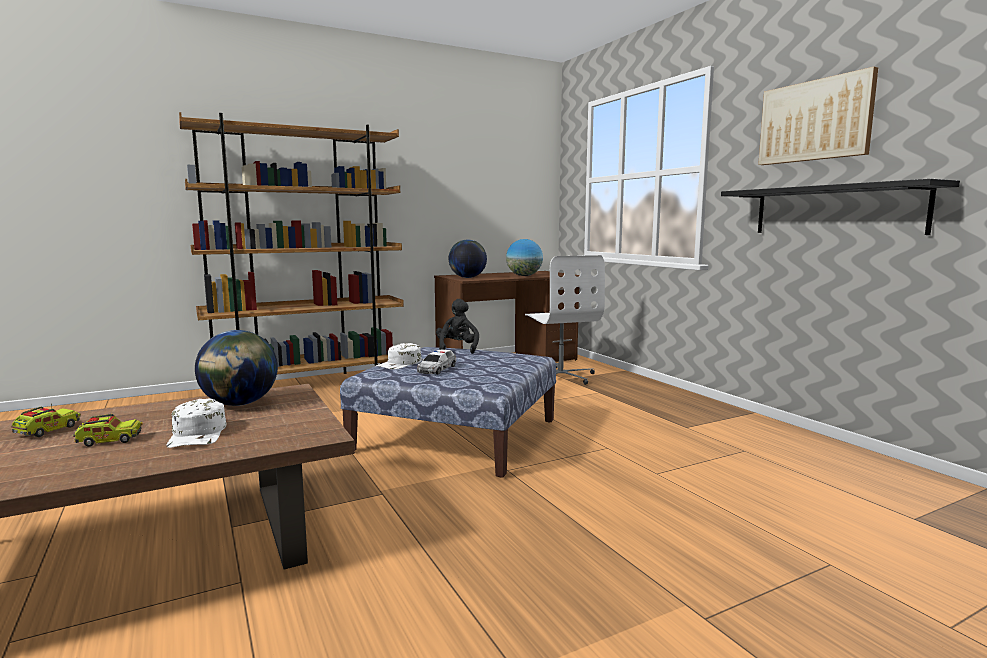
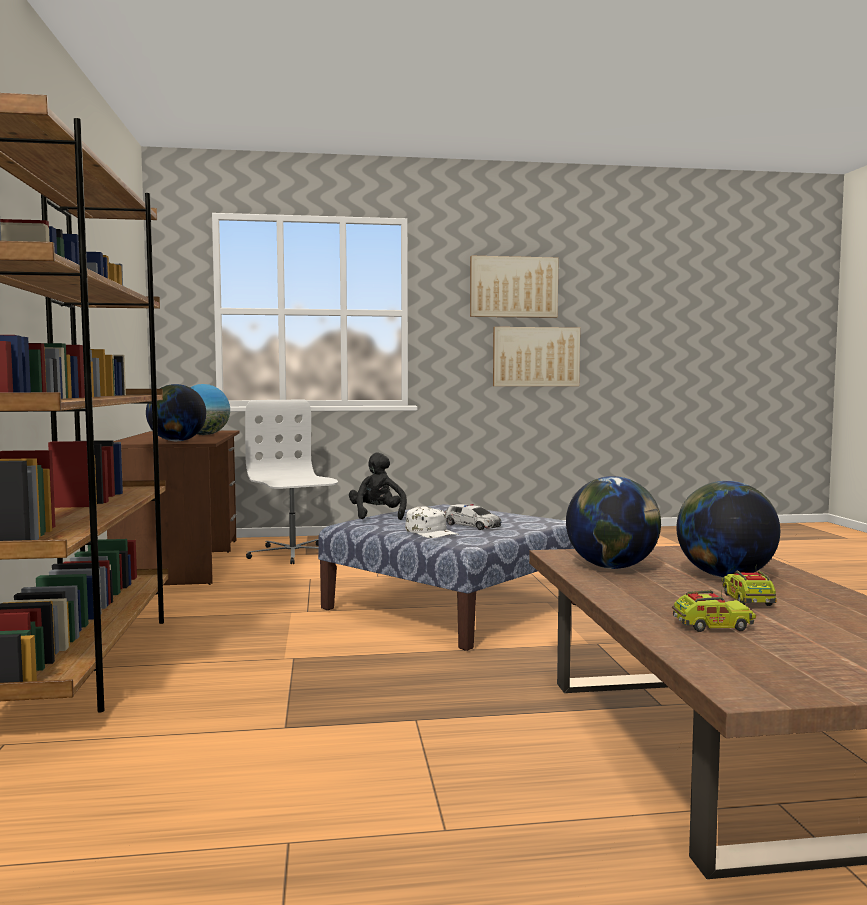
camera: 70 degrees left, 5 degrees down
toy truck [11,404,81,437] -> toy truck turned 135 degrees clockwise [672,589,756,632]
white cap [166,398,226,448] -> globe [676,481,780,577]
black plush toy [436,299,479,354] -> black plush toy turned 60 degrees clockwise [349,452,407,520]
white office chair [525,255,605,385] -> white office chair turned 120 degrees counterclockwise [245,399,338,565]
black shelf [721,179,960,235] -> picture [493,327,580,386]

